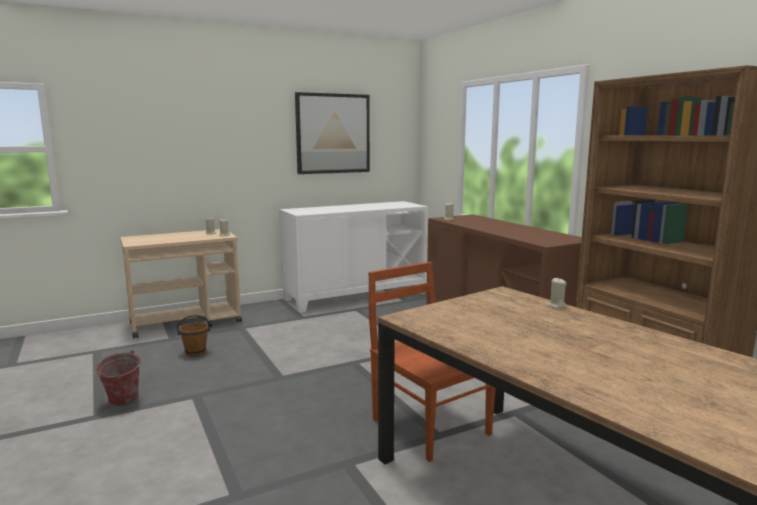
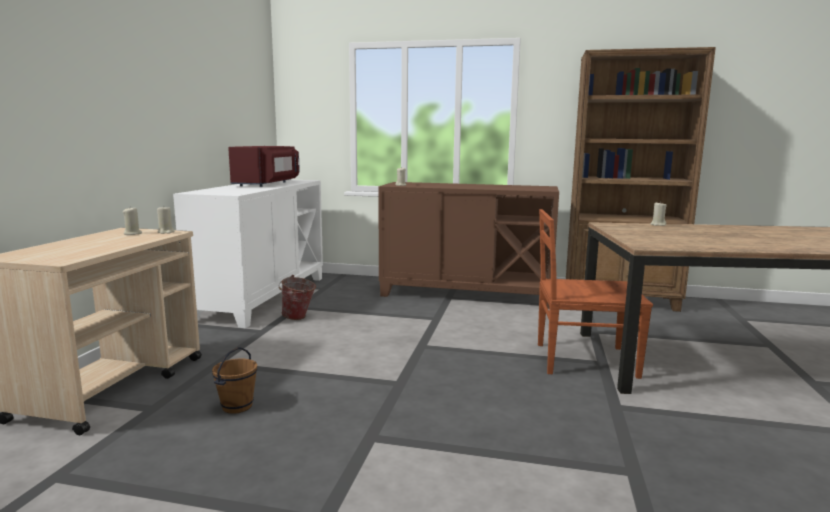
camera: 50 degrees left, 0 degrees up
bucket [94,350,140,406] -> bucket moved to [279,275,316,320]
picture [295,92,370,174] -> none
none -> red microwave [228,146,300,187]

